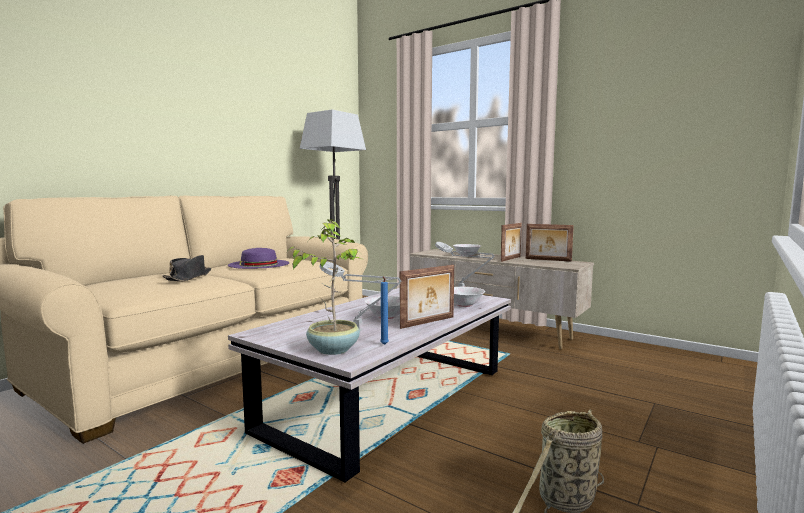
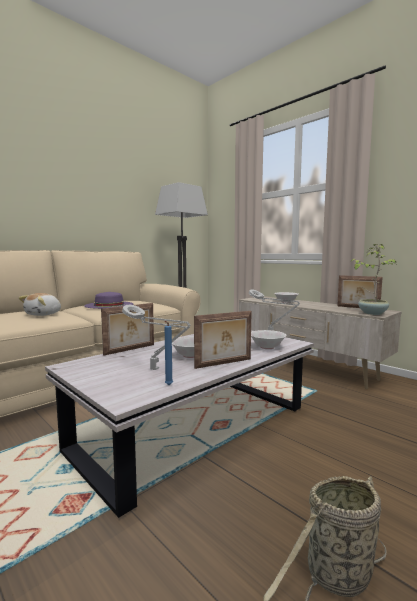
camera: 10 degrees right, 0 degrees up
black hat [162,255,211,281] -> plush toy [19,293,61,316]
potted plant [289,219,362,355] -> potted plant moved to [351,244,396,315]
picture frame [501,223,522,262] -> picture frame moved to [101,303,154,356]

